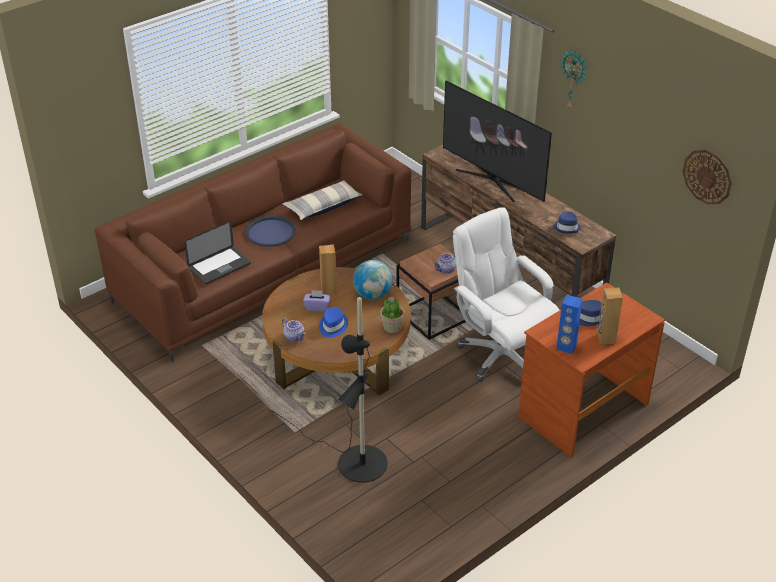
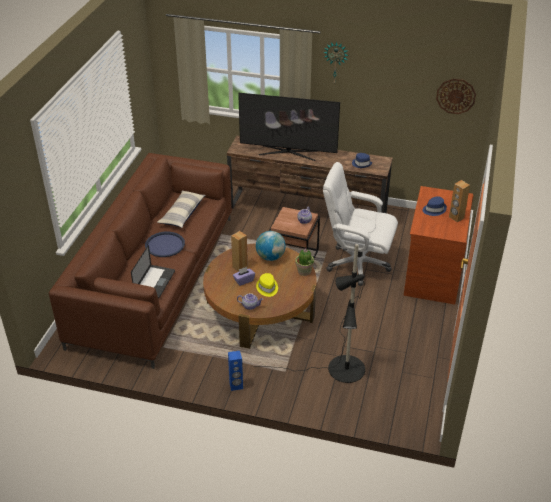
camera: 35 degrees left, 0 degrees up
blue hat [319,307,348,338] -> yellow hat [256,273,278,297]
blue speaker [556,295,582,354] -> blue speaker moved to [228,351,243,391]

